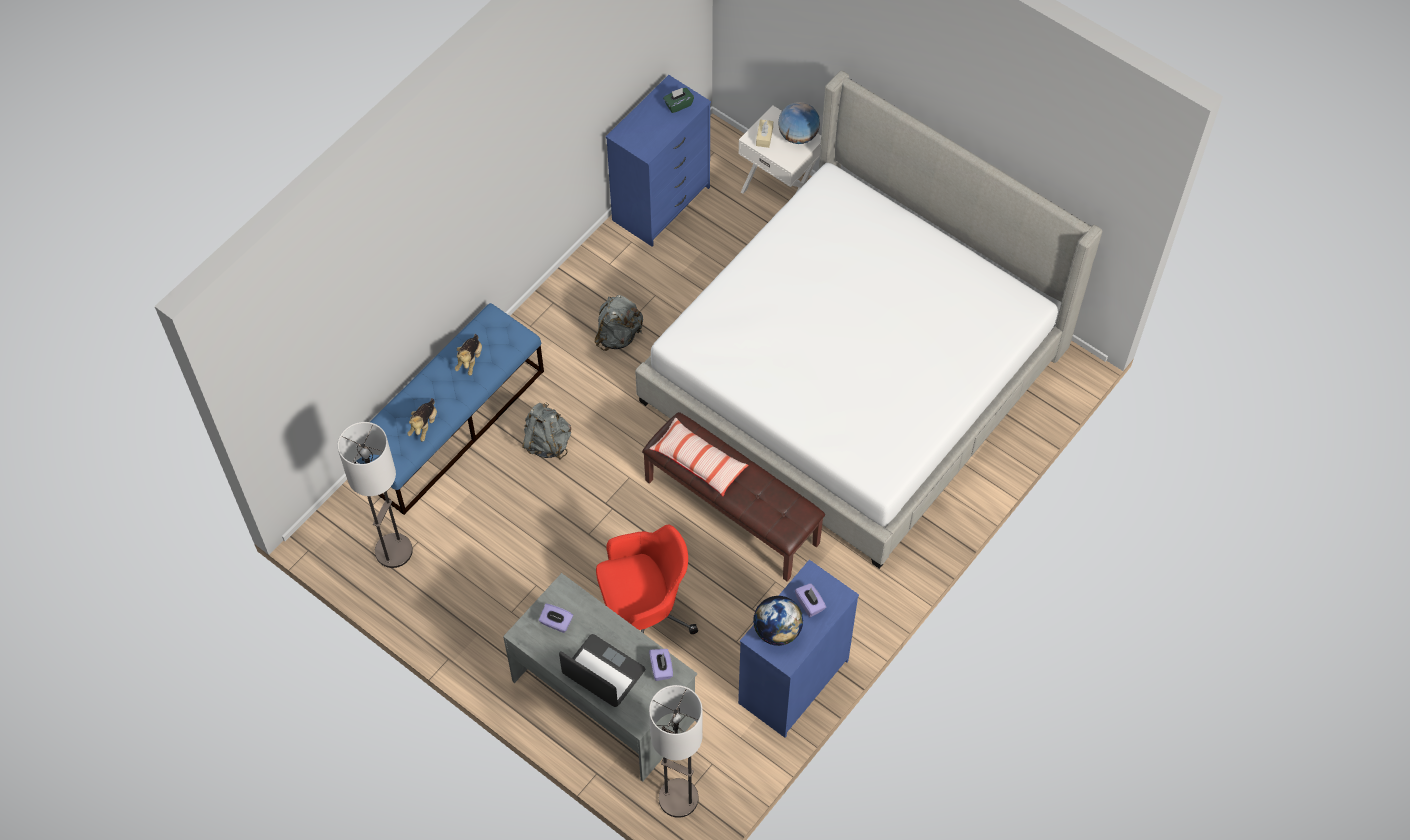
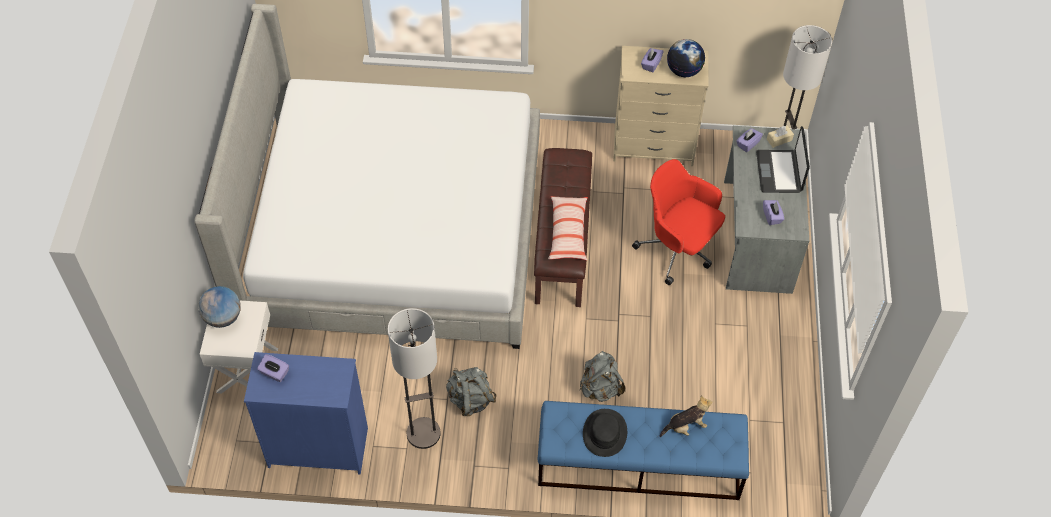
camera: 125 degrees left, 5 degrees down
floor lamp [337,422,413,568] -> floor lamp moved to [388,308,441,449]
plush toy [455,334,482,376] -> black hat [583,409,627,457]
green tissue box [663,88,694,113] -> purple tissue box [257,354,289,382]
blue dresser [738,560,859,738] -> beige dresser [613,46,708,166]
beige tissue box [756,119,773,148] -> beige tissue box moved to [767,126,794,148]

